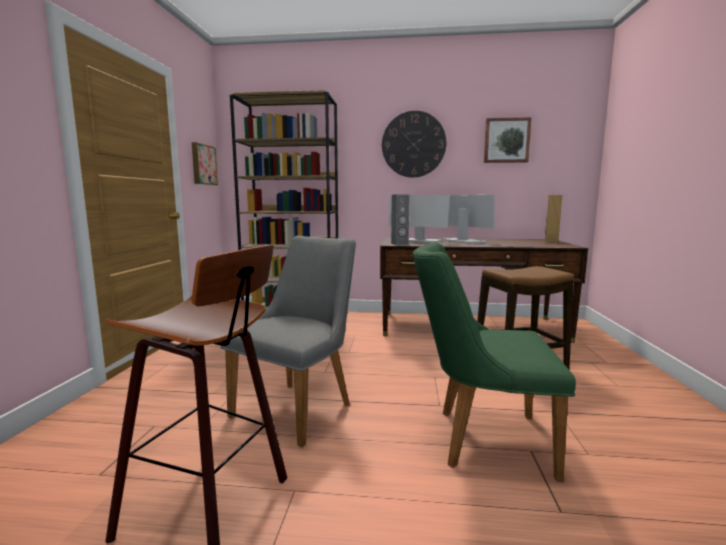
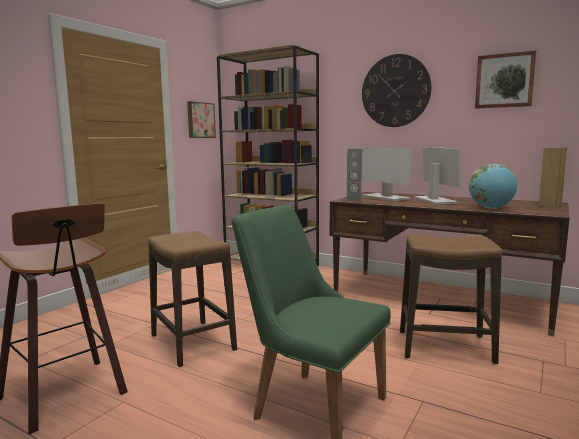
camera: 25 degrees right, 0 degrees up
grey chair [220,236,356,447] -> stool [148,231,237,367]
none -> globe [469,164,517,209]

